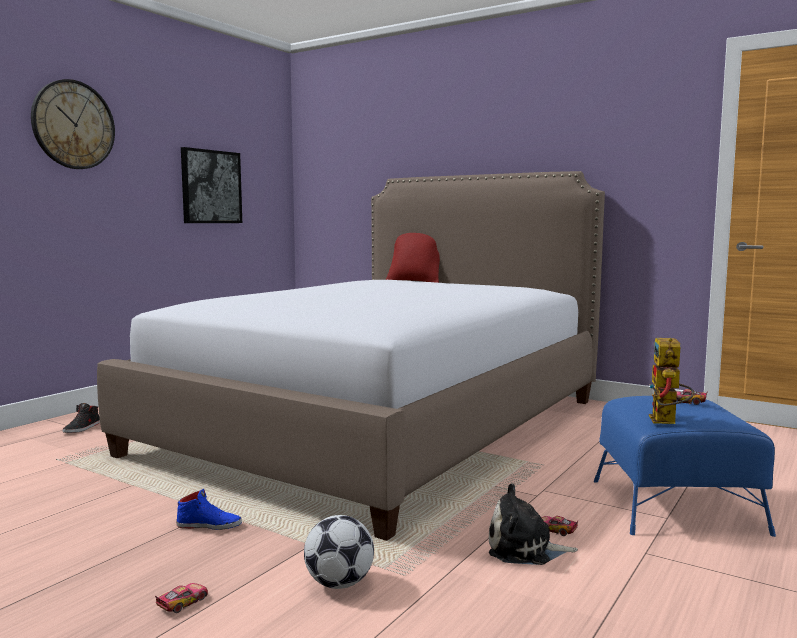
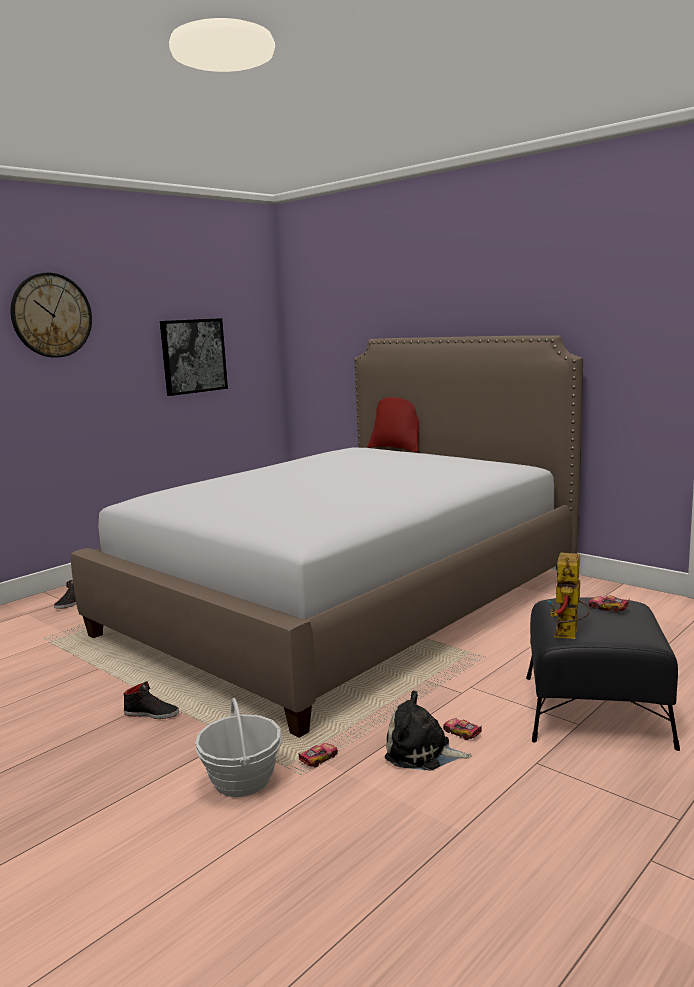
camera: 10 degrees right, 5 degrees up
toy car [155,583,208,613] -> toy car moved to [298,743,338,768]
blue shoe [176,489,242,530] -> black shoe [124,681,179,719]
football [304,515,374,589] -> basket [195,698,282,797]
blue ottoman [594,396,776,537] -> black ottoman [526,597,680,751]

